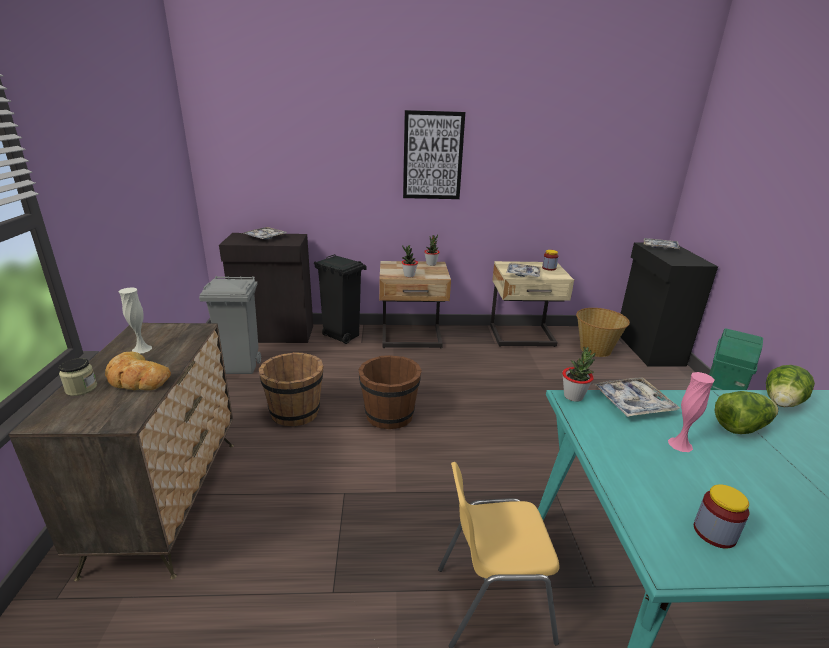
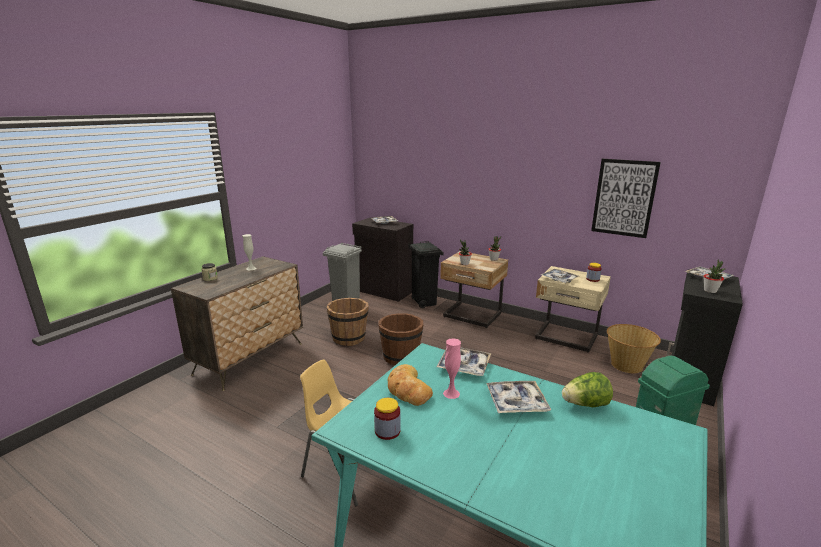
camera: 35 degrees right, 5 degrees down
bread [105,352,171,390] -> bread moved to [388,364,433,406]
picture [403,110,465,199] -> picture moved to [591,159,661,238]
potted plant [562,347,595,402] -> potted plant moved to [704,260,726,293]
lettuce [715,391,778,434] -> tray [486,381,551,413]

